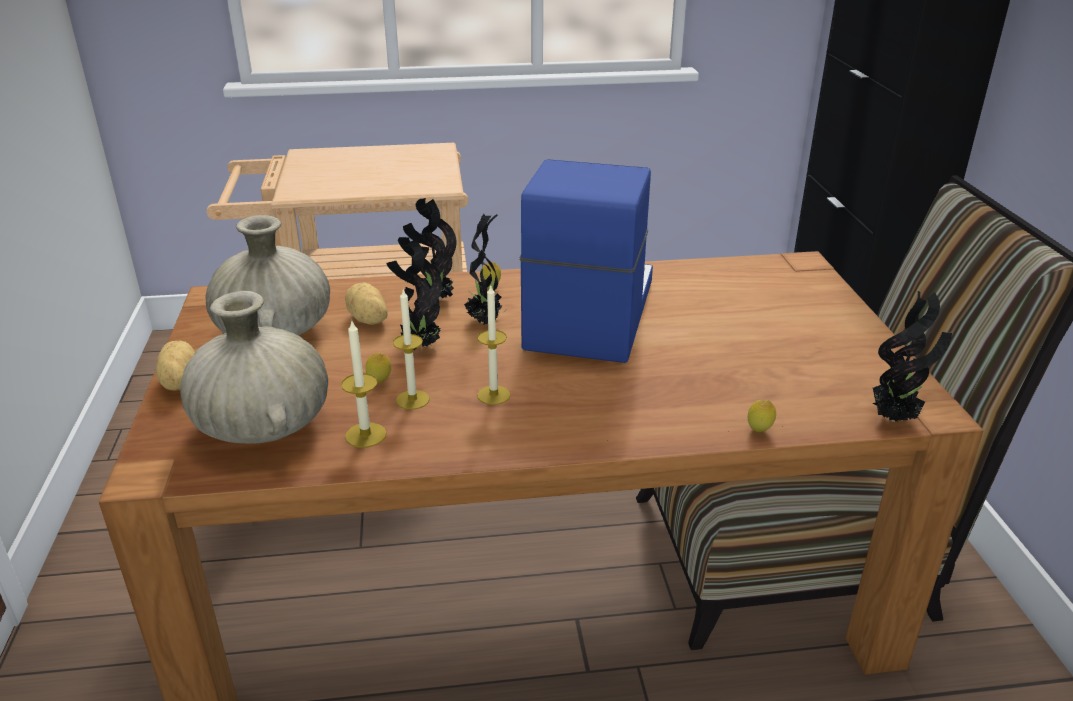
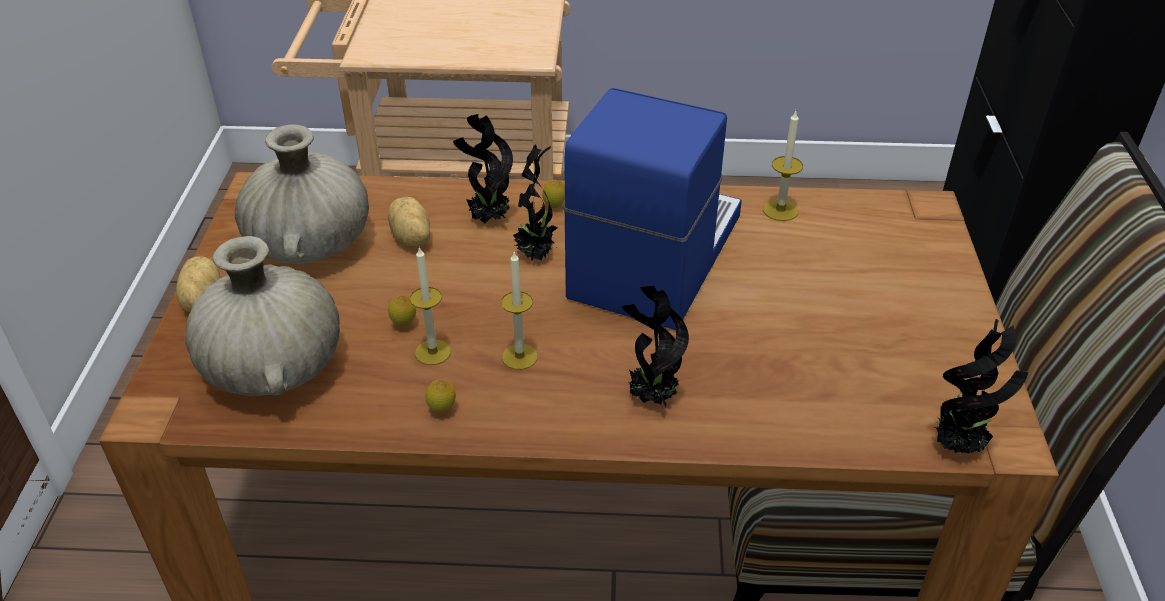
camera: 10 degrees right, 10 degrees up
candle [341,319,386,448] -> candle moved to [763,111,803,221]
potted plant [387,237,442,350] -> potted plant moved to [622,286,689,407]
lemon [748,400,776,432] -> lemon moved to [426,380,456,413]

